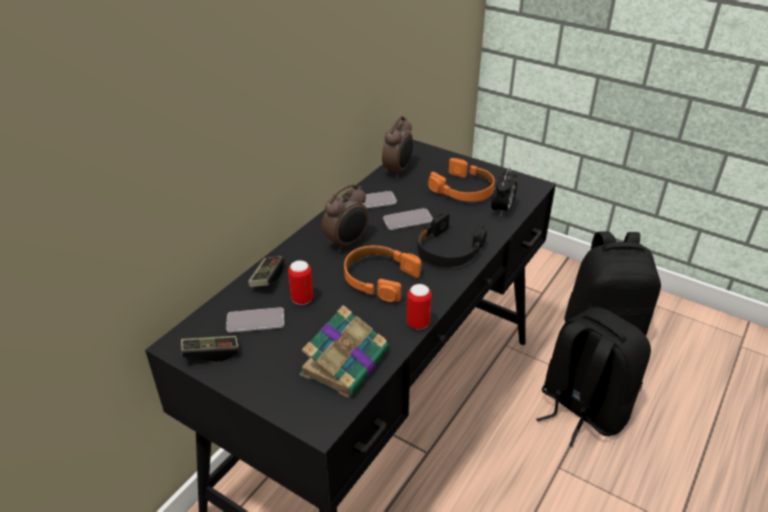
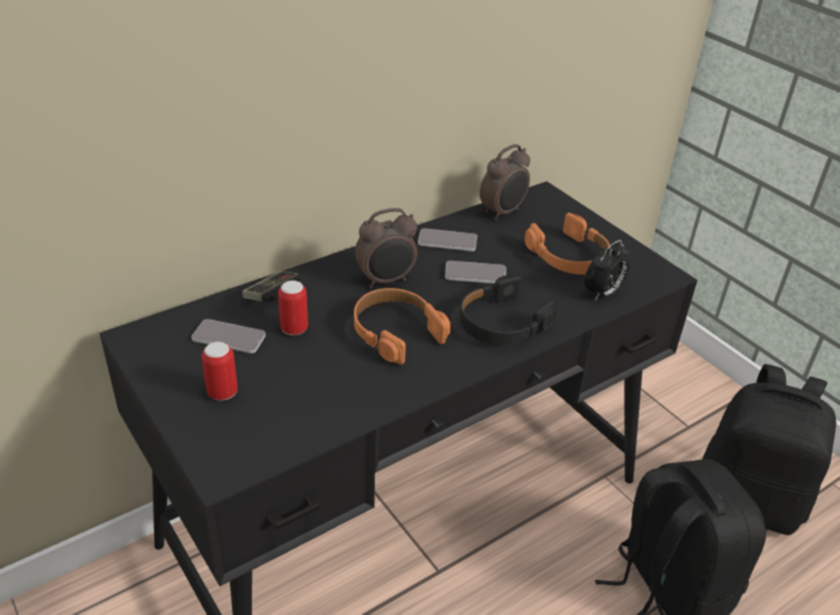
camera: 20 degrees right, 0 degrees up
game controller [181,336,239,362] -> none
book [300,305,389,398] -> none
can [407,284,432,329] -> can moved to [202,342,238,401]

